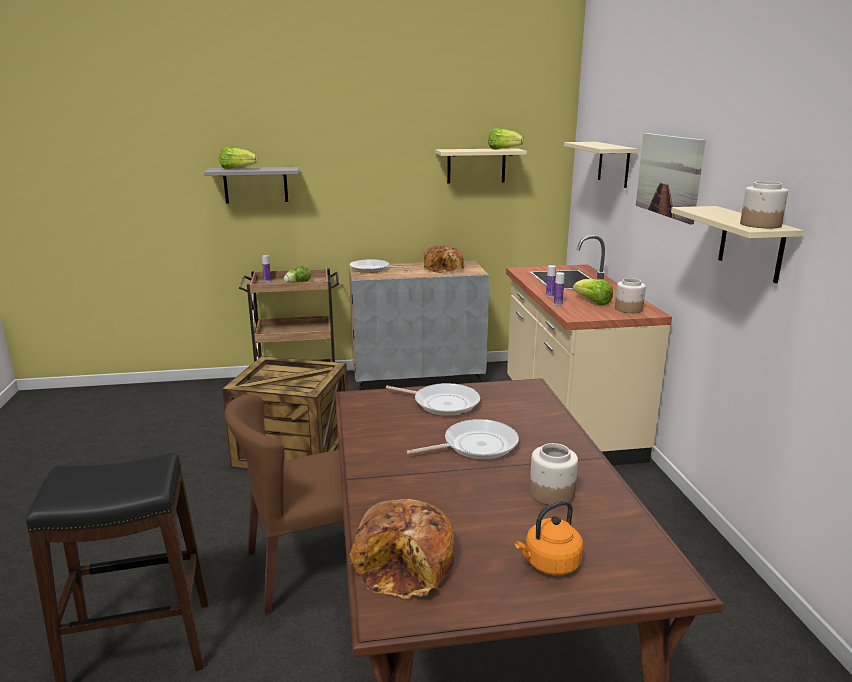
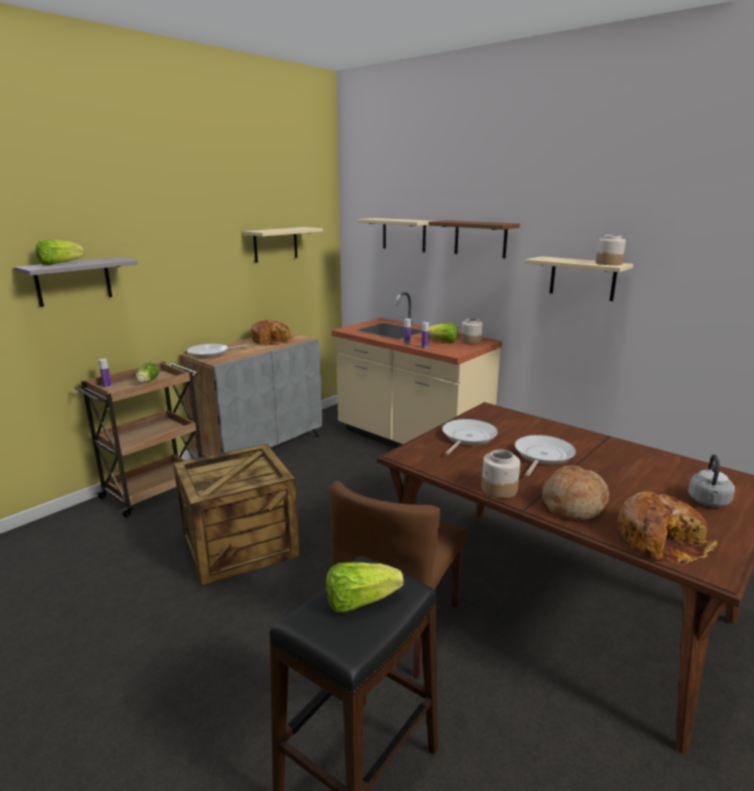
camera: 40 degrees left, 0 degrees up
frying pan [386,383,480,416] -> frying pan turned 45 degrees counterclockwise [442,419,498,455]
lettuce [488,128,524,150] -> lettuce moved to [326,562,404,613]
orange kettle [515,500,583,575] -> grey kettle [688,454,735,507]
jar [529,443,578,505] -> jar moved to [481,450,520,498]
picture [636,133,706,224] -> brown shelf [428,220,520,258]
none -> bread [542,465,609,520]

